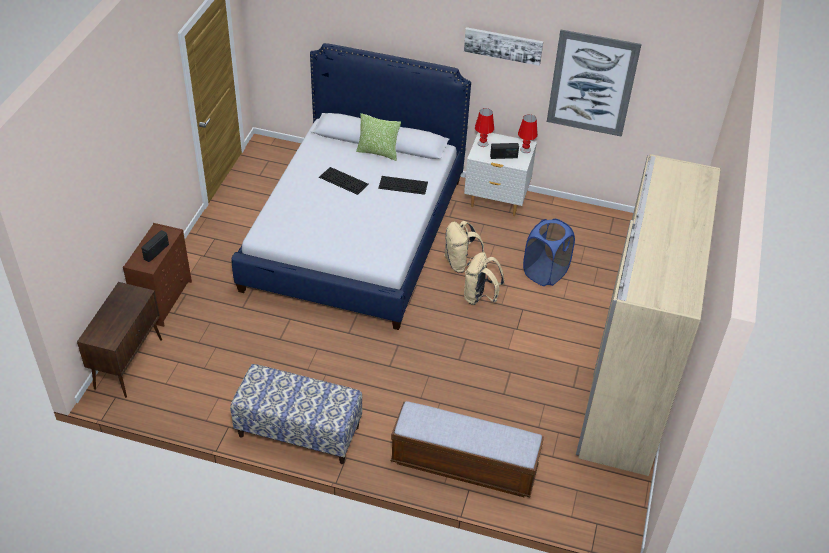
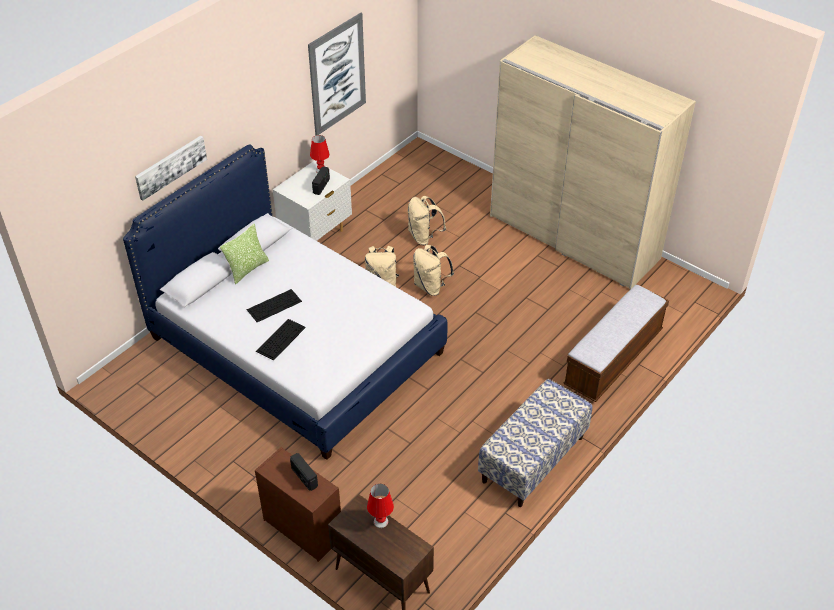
camera: 65 degrees left, 0 degrees up
keyboard [378,176,428,195] -> keyboard moved to [256,319,306,361]
picture [464,27,543,66] -> picture moved to [135,136,207,201]
red table lamp [475,108,494,147] -> red table lamp moved to [367,484,394,528]
blue laundry basket [523,219,575,286] -> beige backpack [408,196,446,245]

